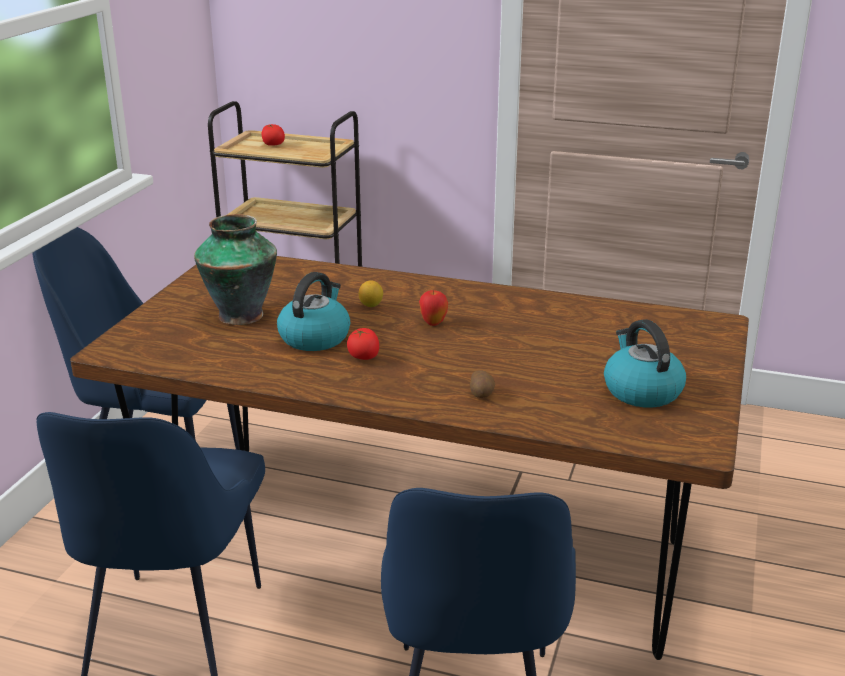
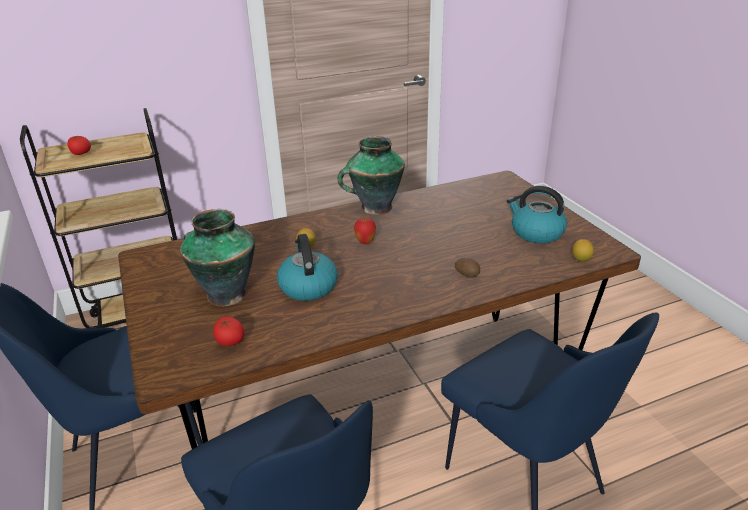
camera: 40 degrees left, 5 degrees up
tomato [347,328,379,360] -> tomato moved to [213,317,245,346]
none -> vase [338,136,405,215]
none -> lemon [572,239,594,261]

